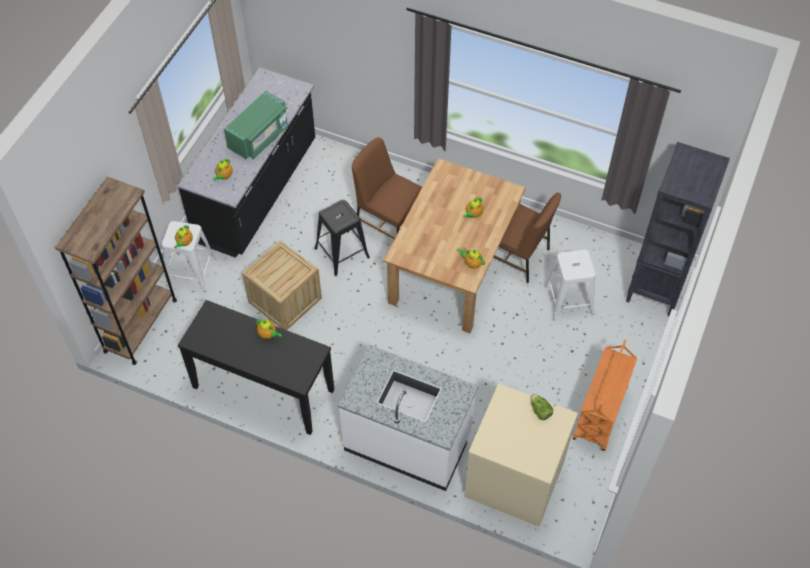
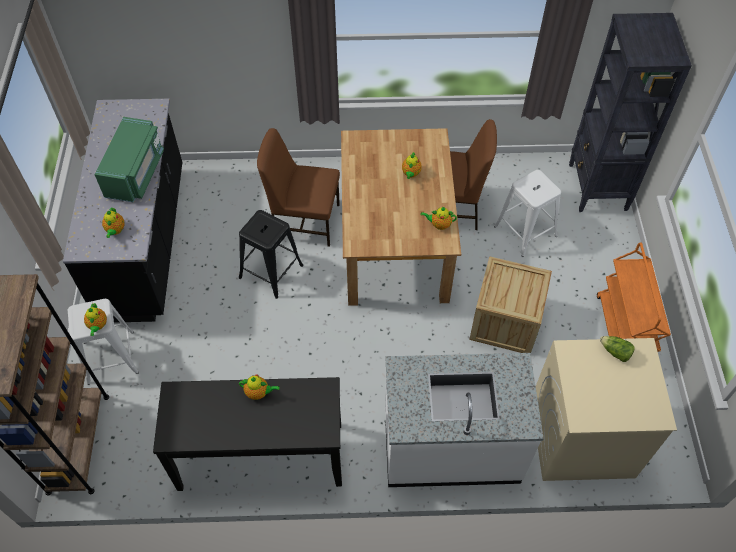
camera: 25 degrees left, 0 degrees up
crate [242,240,322,330] -> crate moved to [469,256,552,354]

